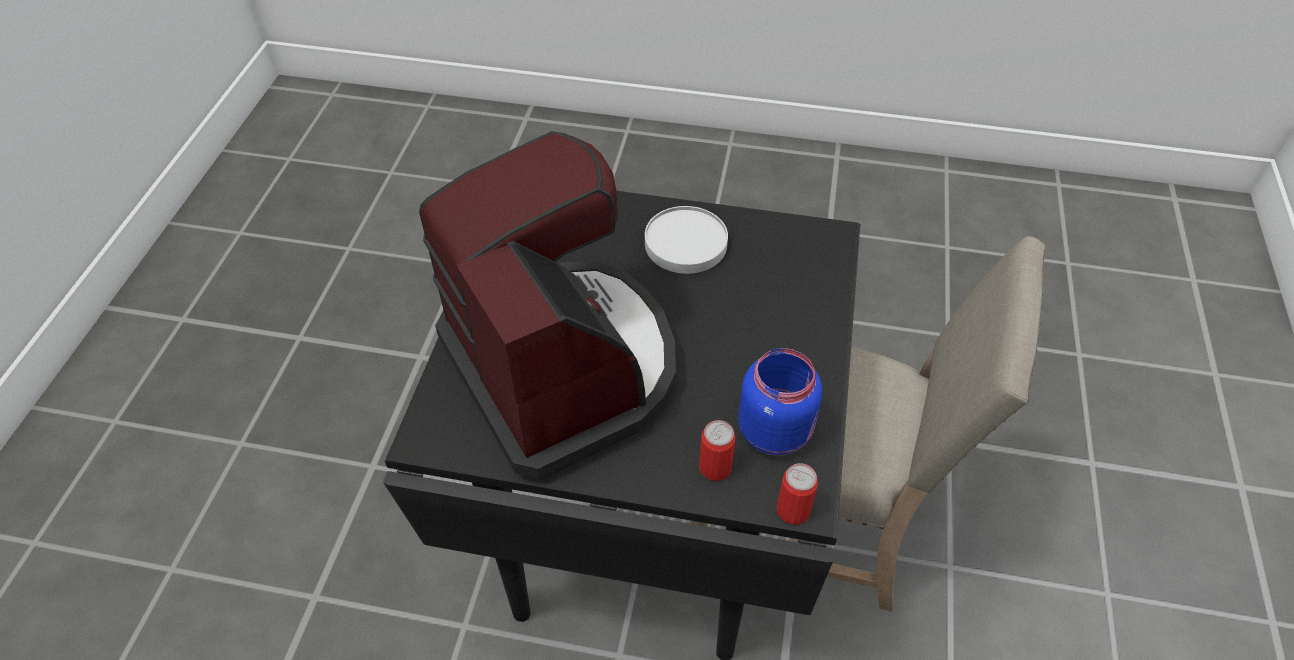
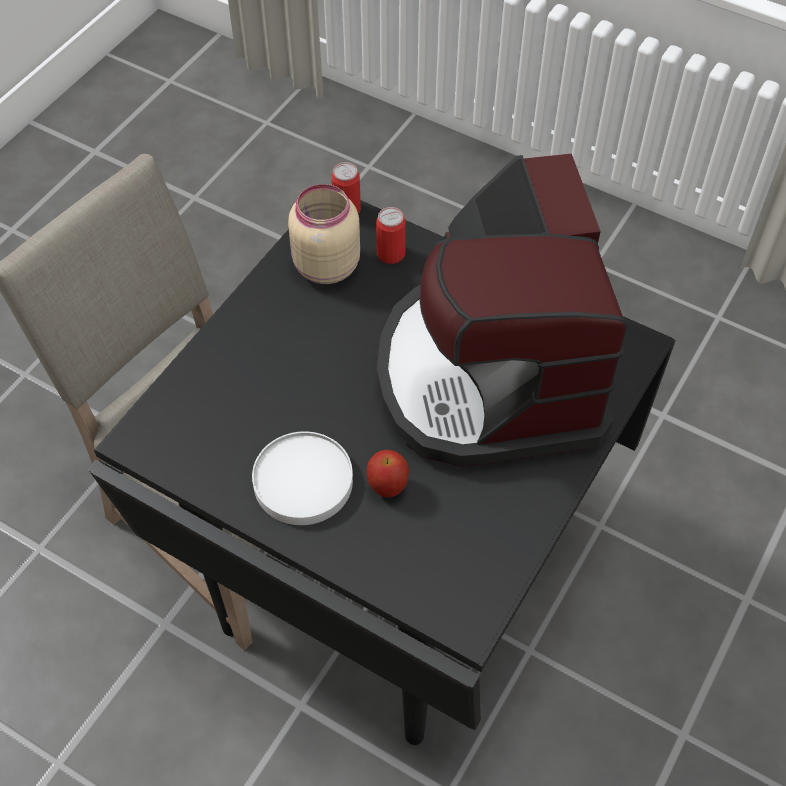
camera: 160 degrees left, 5 degrees up
blue jar [738,348,823,456] -> beige jar [288,184,360,284]
none -> apple [367,450,409,497]

